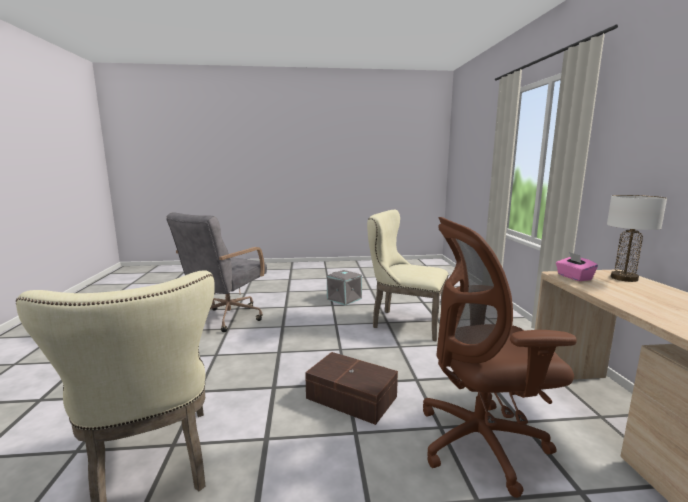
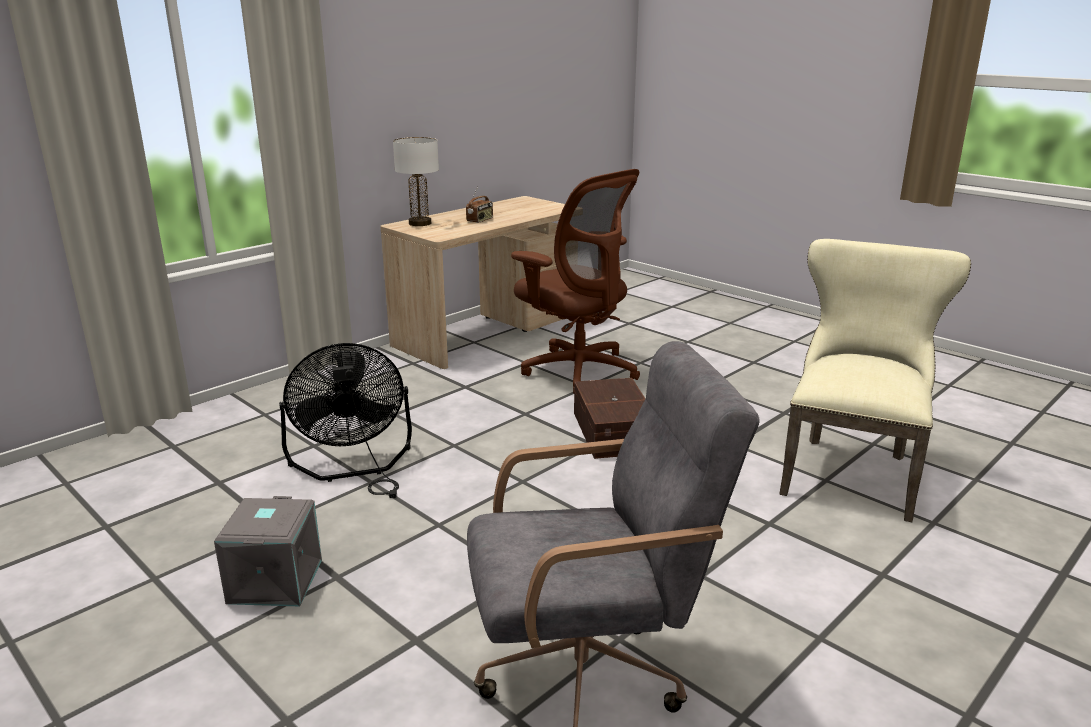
camera: 130 degrees left, 10 degrees up
beige chair [367,210,449,341] -> black fan [279,343,412,498]
pink tissue box [556,252,598,281] -> none
none -> radio [466,187,493,223]

